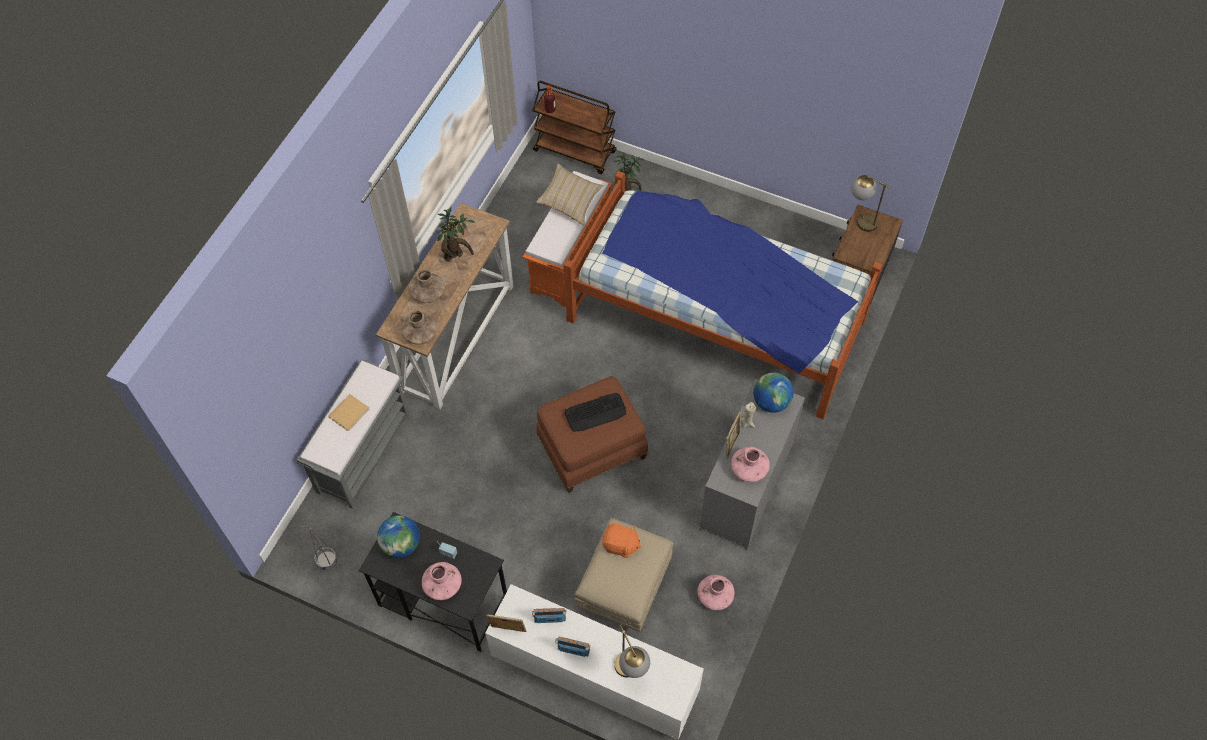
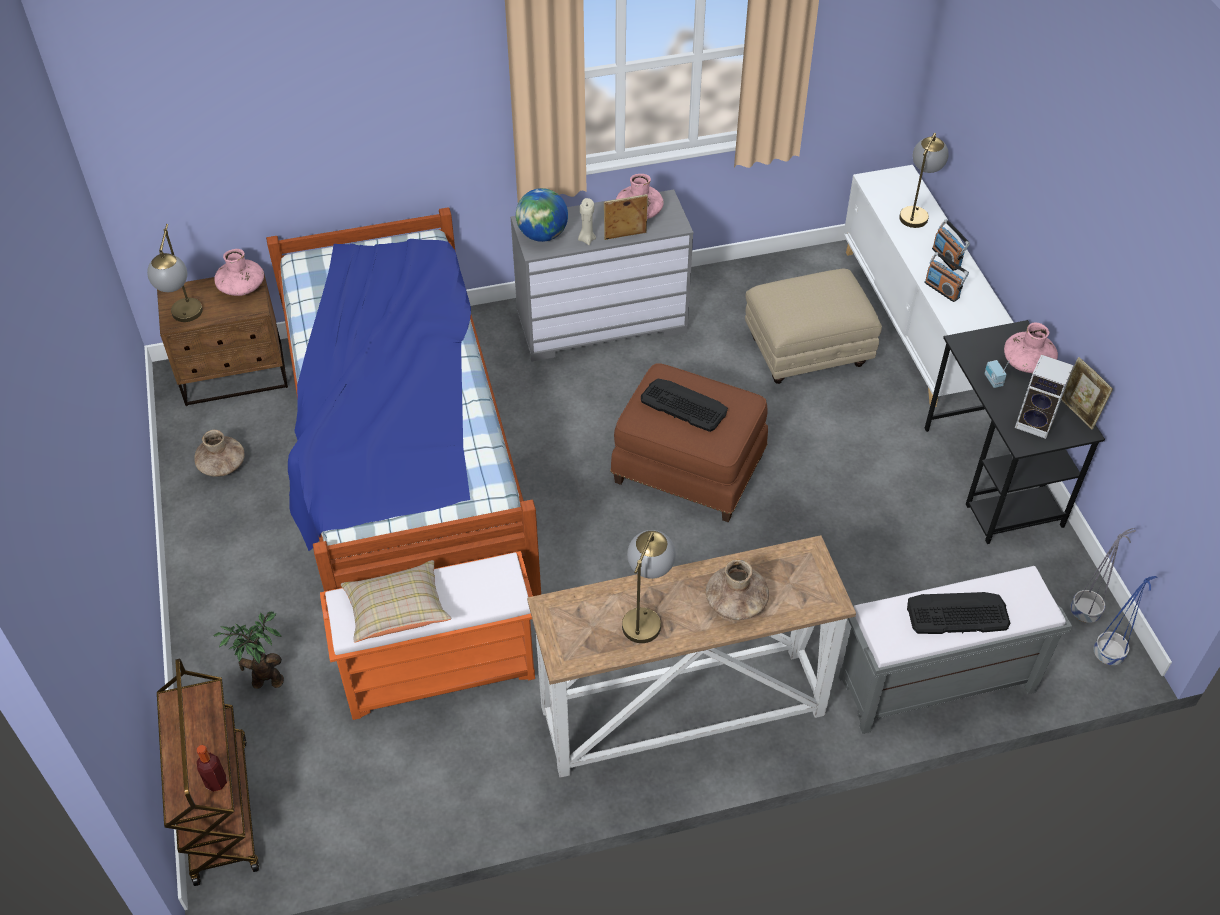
camera: 130 degrees left, 10 degrees down
beige book [328,394,369,431] -> keyboard [907,592,1010,634]
globe [377,515,420,558] -> speaker [1015,354,1074,439]
brown vase [401,310,438,344] -> brown vase moved to [194,430,244,477]
potted plant [437,207,475,262] -> table lamp [622,530,676,643]
picture frame [486,614,526,632] -> picture frame moved to [1061,357,1113,429]
orange plush toy [602,524,641,558] -> none
pink vase [698,575,735,610] -> pink vase moved to [214,249,264,296]
none -> blue planter [1094,576,1159,665]

